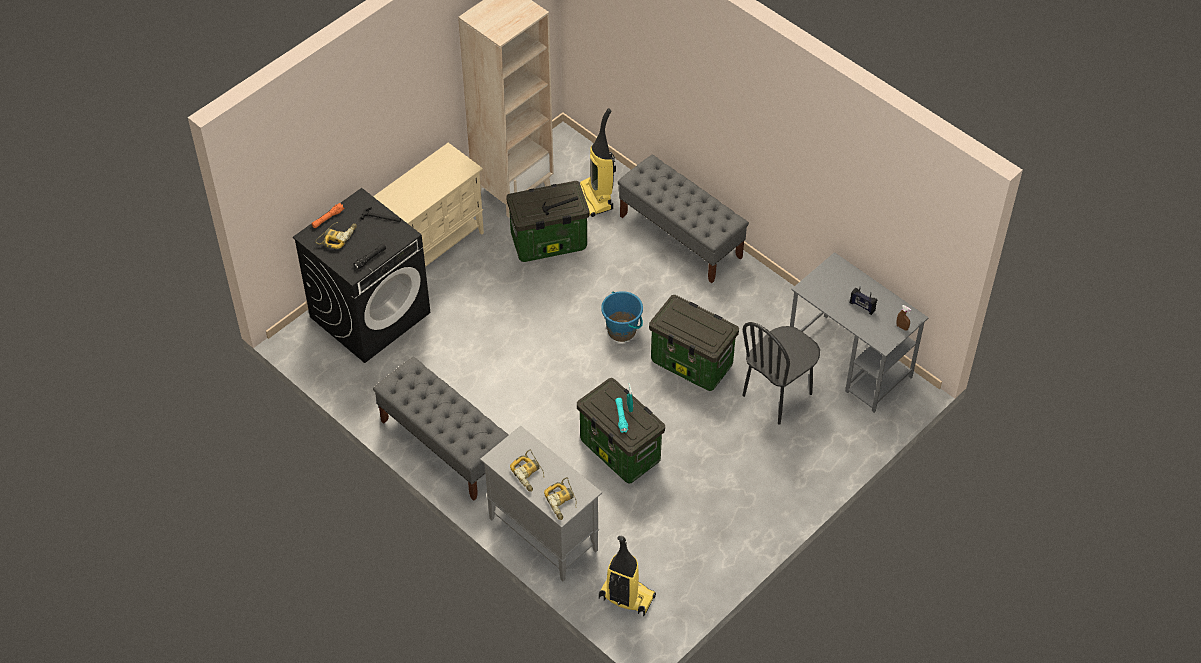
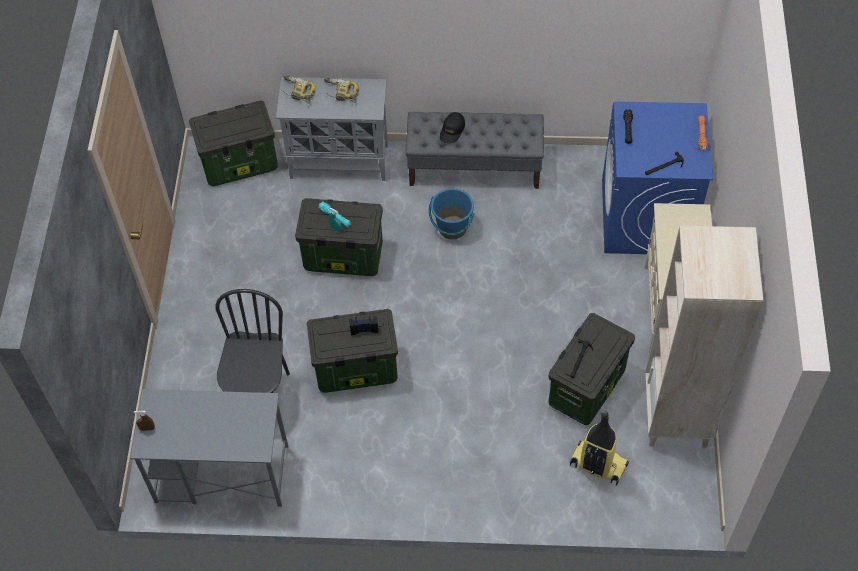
camera: 140 degrees right, 5 degrees up
black washing machine [293,188,431,363] -> blue washing machine [602,101,713,254]
power drill [315,222,357,249] -> none
vacuum cleaner [599,536,656,616] -> storage box [189,100,278,186]
blue bucket [601,291,643,342] -> blue bucket moved to [429,188,475,239]
grey bench [618,155,749,283] -> none
radio [850,287,877,315] -> radio moved to [349,315,378,335]
none -> black cap [440,112,465,144]

